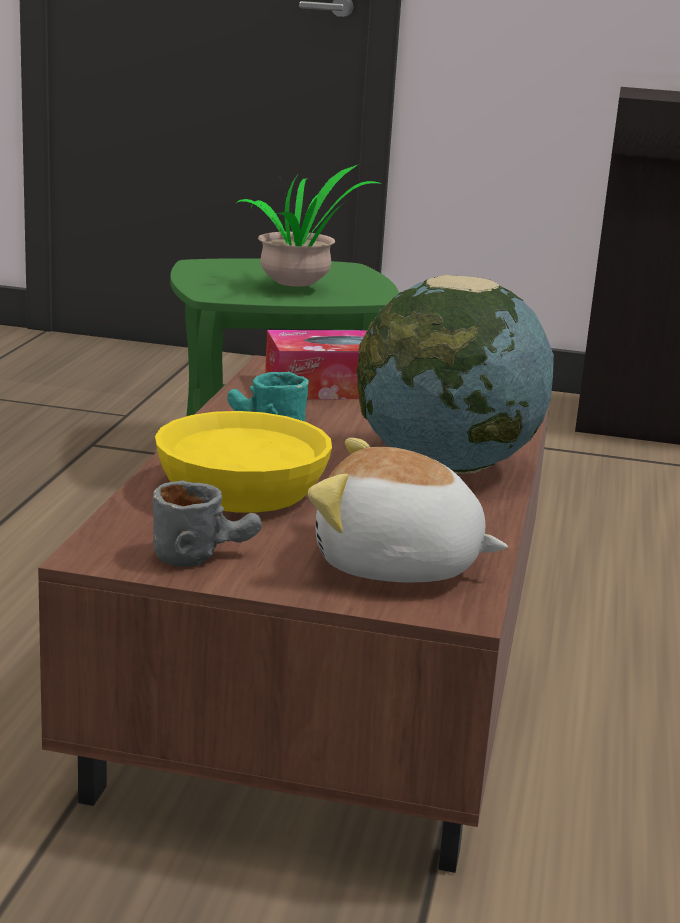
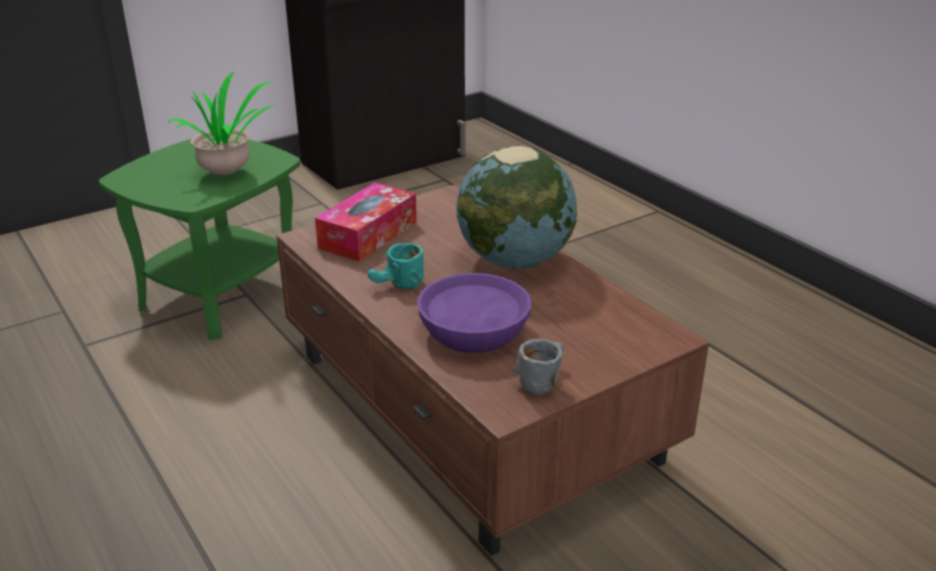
camera: 45 degrees left, 10 degrees up
yellow bowl [155,411,332,513] -> purple bowl [417,273,531,353]
plush toy [308,438,508,582] -> none

